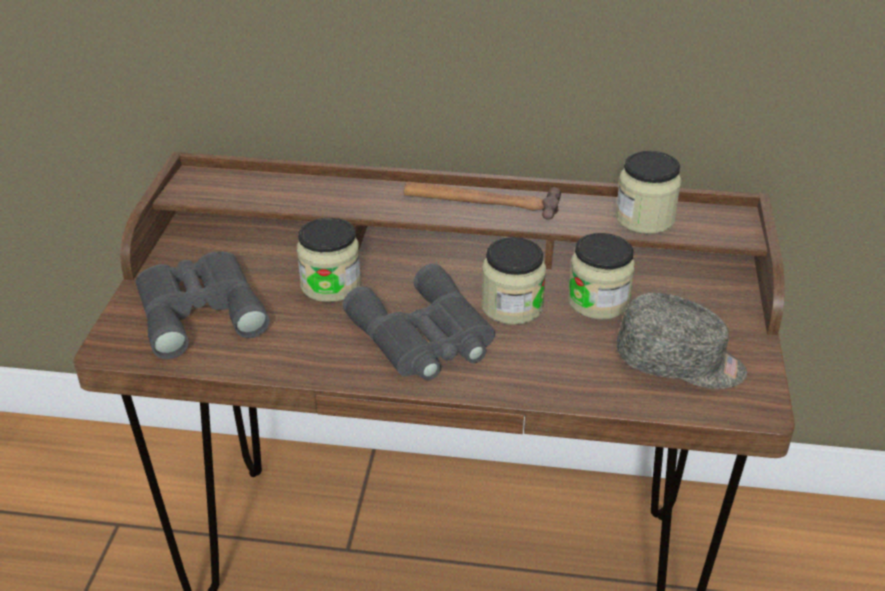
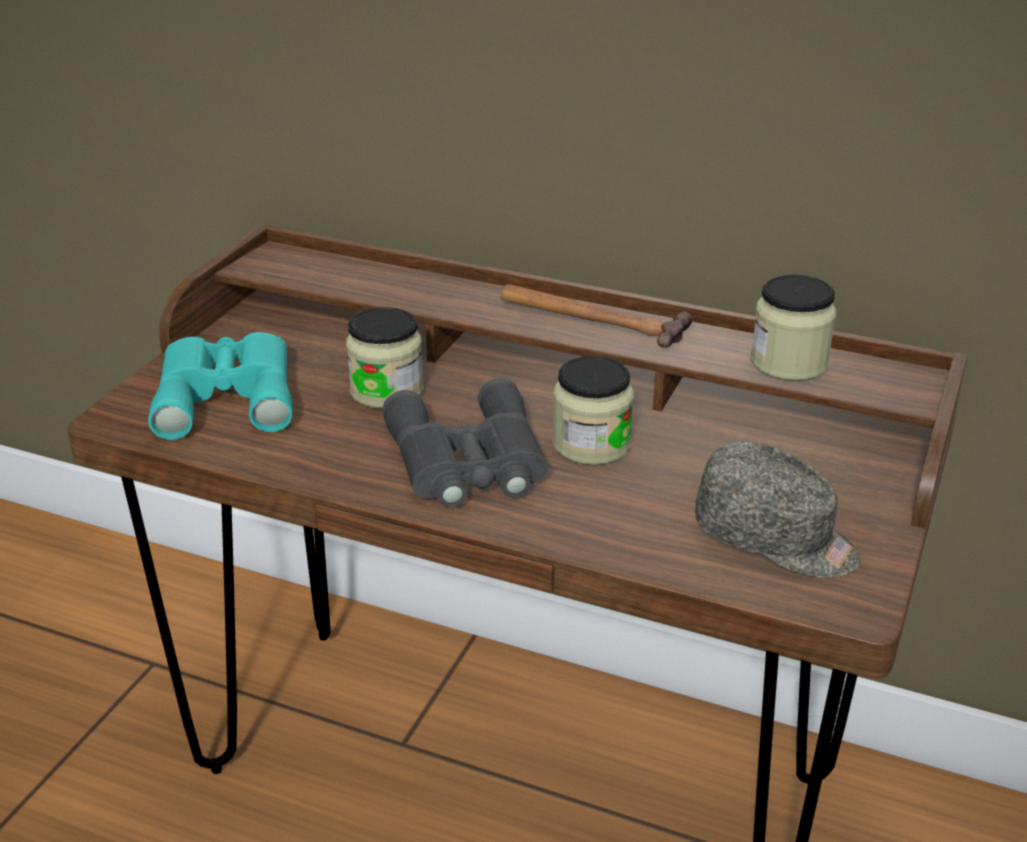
camera: 15 degrees right, 5 degrees down
grey binoculars [136,251,270,359] -> turquoise binoculars [148,332,292,440]
jar [568,233,635,320] -> none

